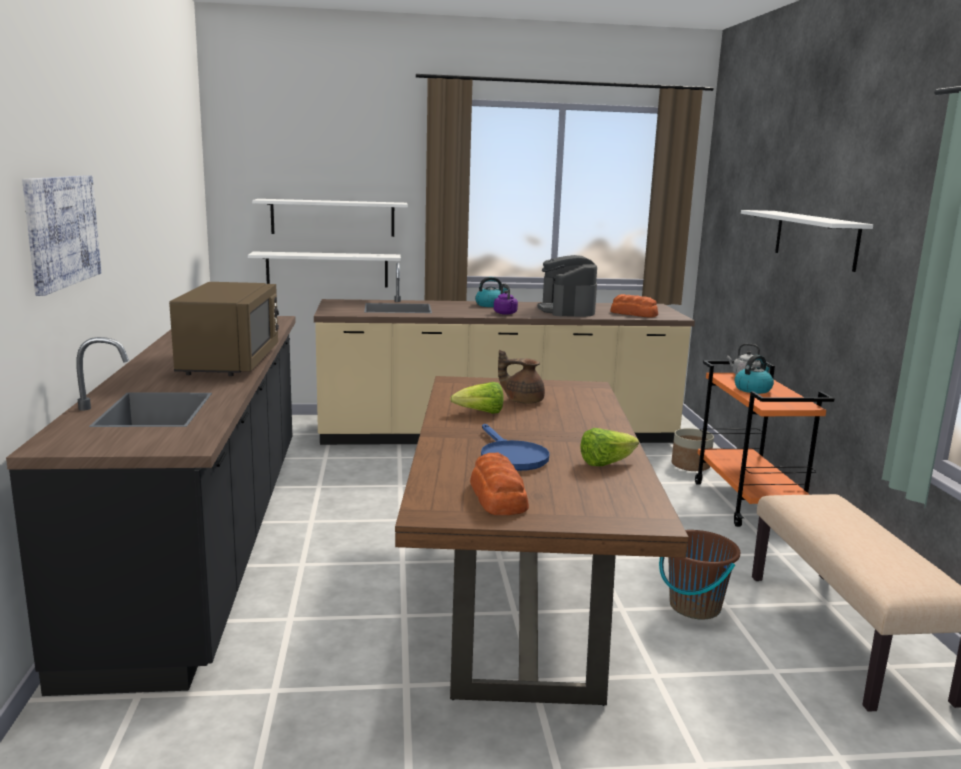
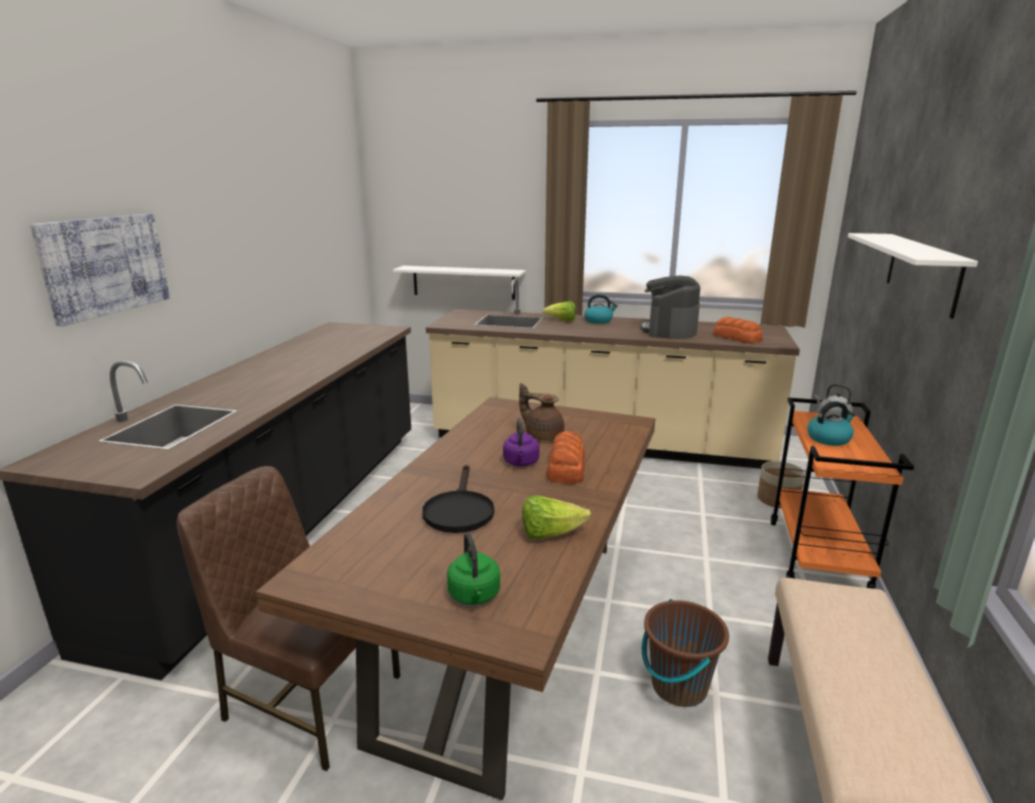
camera: 20 degrees right, 5 degrees up
brown microwave [169,282,279,376] -> none
white shelf [252,199,408,237] -> none
lettuce [450,382,503,414] -> lettuce moved to [543,301,576,321]
bread [470,453,529,515] -> bread moved to [547,431,585,484]
blue frying pan [481,424,550,471] -> black frying pan [422,465,494,533]
purple kettle [494,283,518,315] -> purple kettle moved to [503,418,540,466]
none -> brown chair [177,466,400,771]
none -> green kettle [447,533,500,605]

